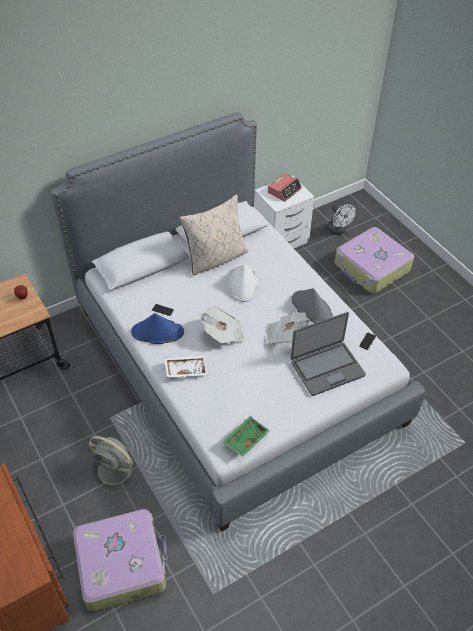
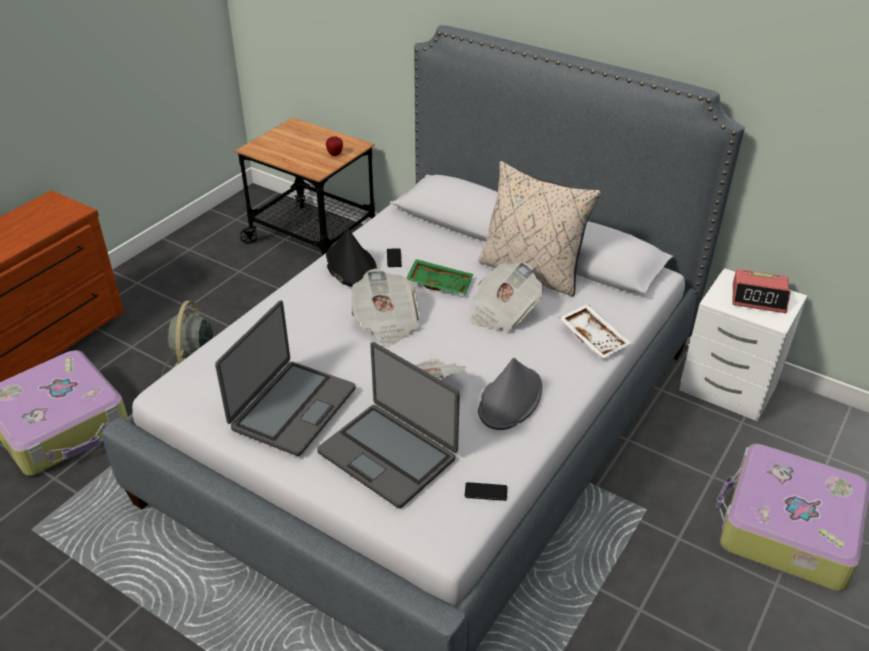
camera: 65 degrees right, 10 degrees down
blue hat [131,313,184,344] -> black hat [326,228,377,287]
white tray [164,356,208,377] -> white tray moved to [559,304,631,359]
green tray [222,416,270,457] -> green tray moved to [406,259,473,295]
white hat [228,264,258,302] -> newspaper [470,262,543,331]
white fan [327,203,356,235] -> none
none -> laptop [215,300,356,456]

